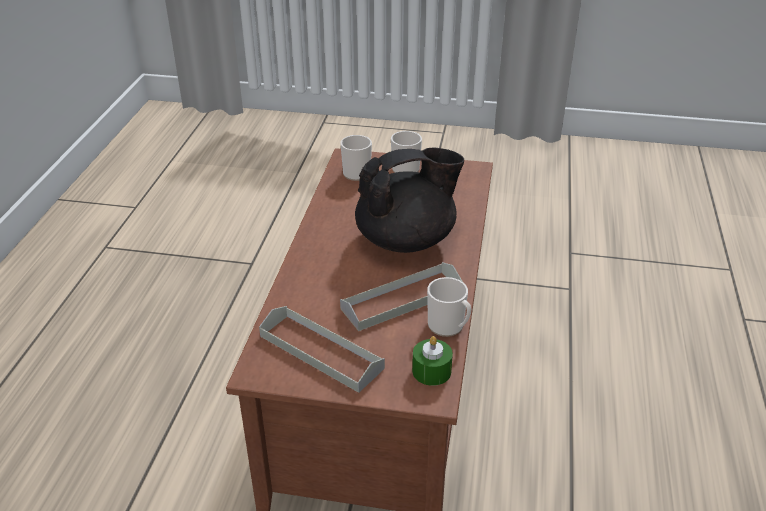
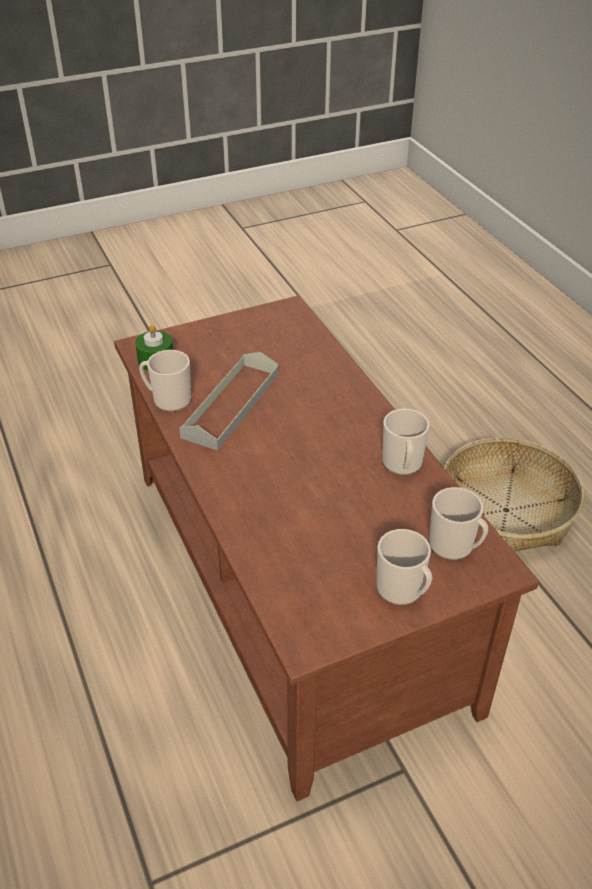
camera: 145 degrees right, 5 degrees up
grey tray [259,306,385,393] -> none
black teapot [355,147,464,253] -> none
none -> mug [382,409,429,475]
none -> basket [444,437,584,552]

